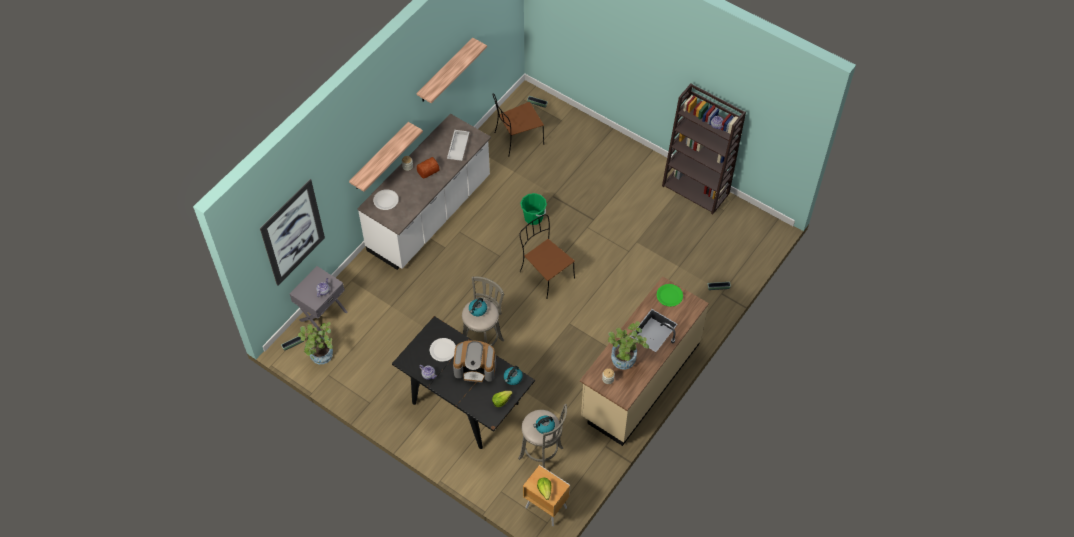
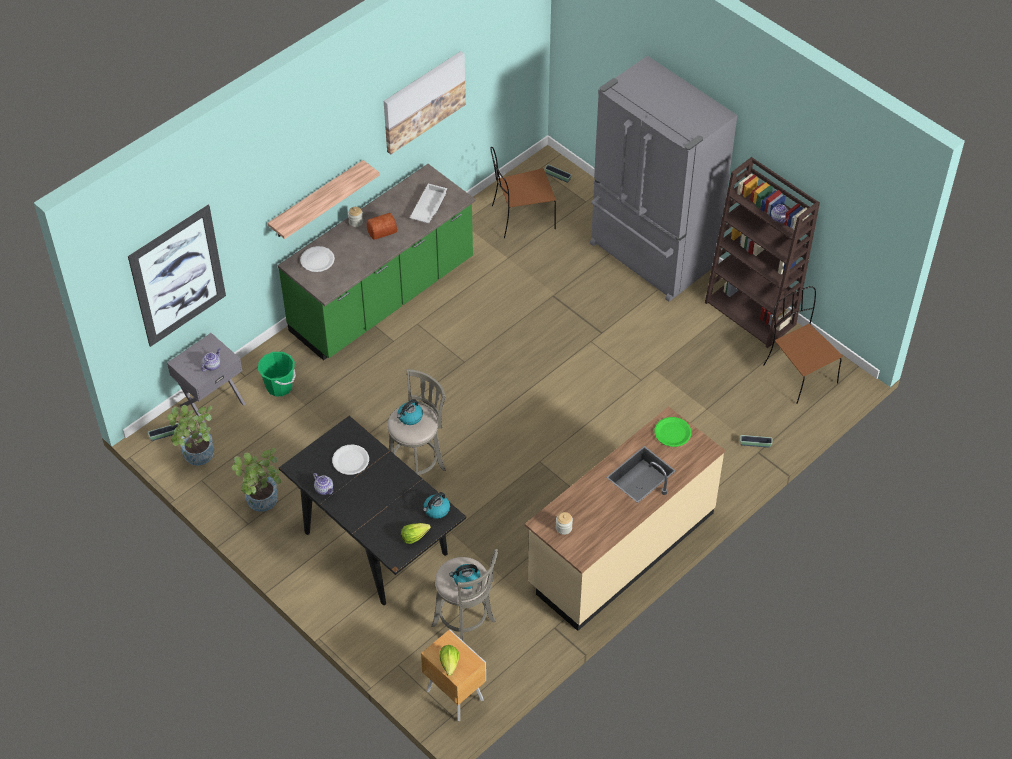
camera: 10 degrees right, 5 degrees down
white counter [357,114,491,270] -> green counter [278,164,475,360]
shelf [416,38,487,103] -> picture [384,51,466,154]
coffee machine [453,340,496,383] -> none
green bucket [520,193,547,225] -> green bucket moved to [258,352,296,396]
brown chair [520,214,575,299] -> brown chair moved to [764,286,843,404]
potted plant [608,321,649,370] -> potted plant moved to [232,448,281,512]
none -> grey fridge [590,56,737,302]

